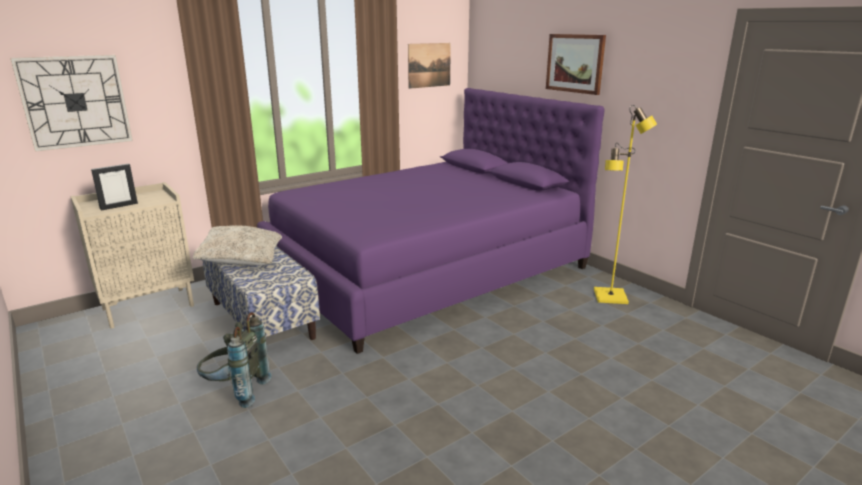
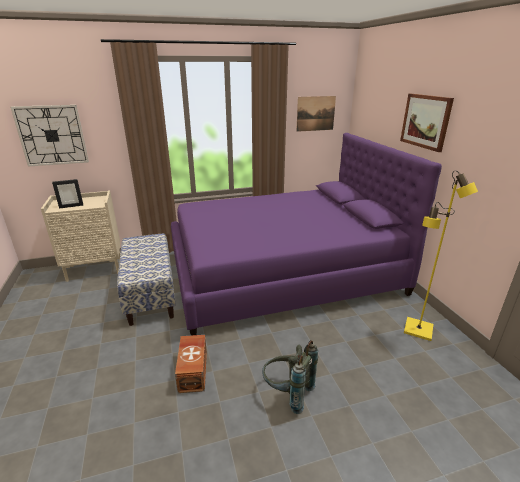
camera: 20 degrees right, 5 degrees up
beige pillow [193,225,282,266] -> none
grey backpack [197,312,272,408] -> grey backpack moved to [262,340,318,414]
none -> brown storage box [175,335,207,393]

